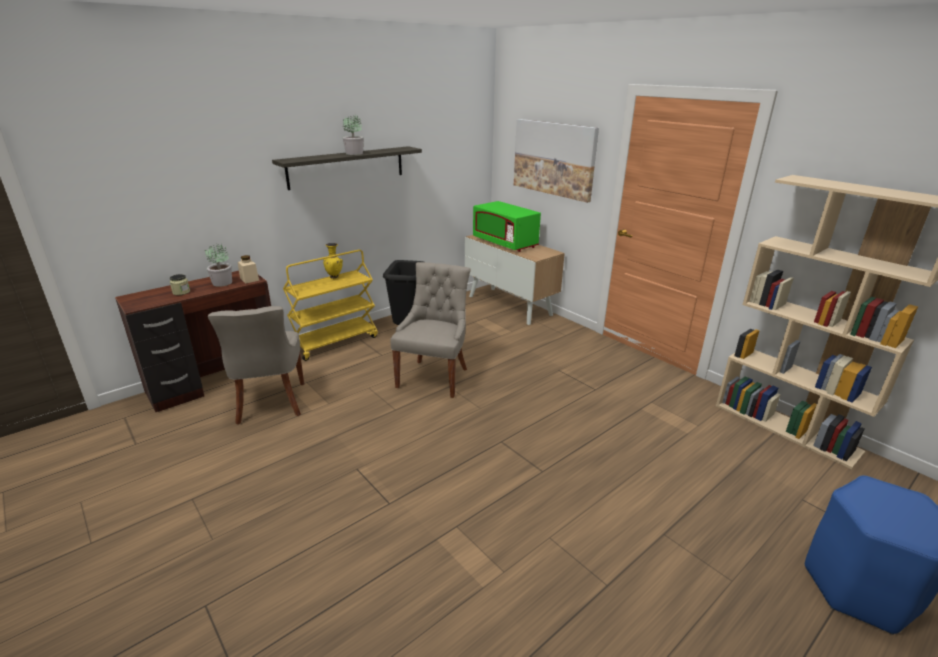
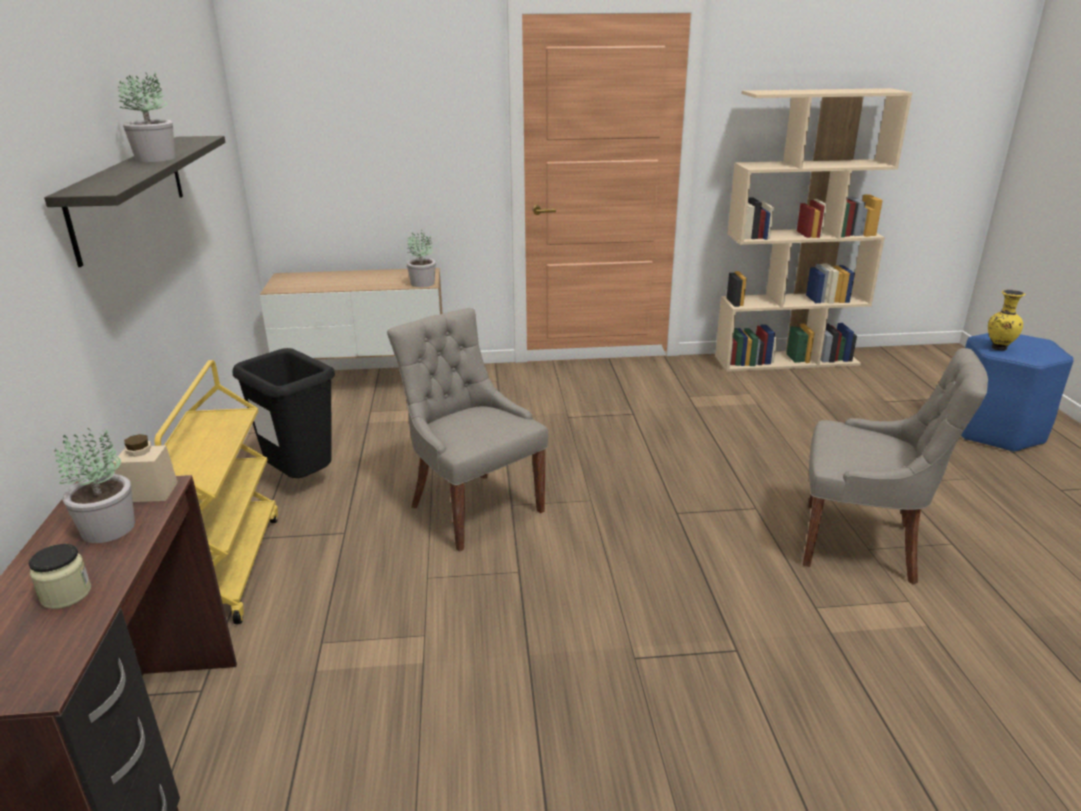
camera: 55 degrees left, 0 degrees up
grey chair [208,306,304,425] -> grey chair moved to [803,348,988,585]
yellow vase [323,243,343,279] -> yellow vase moved to [988,290,1025,351]
green microwave [473,201,541,252] -> none
picture [514,119,599,203] -> none
none -> potted plant [407,229,436,287]

